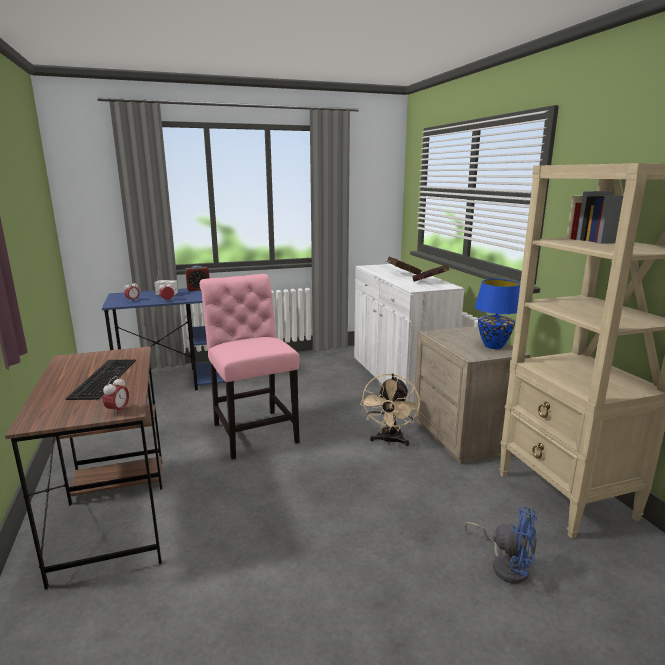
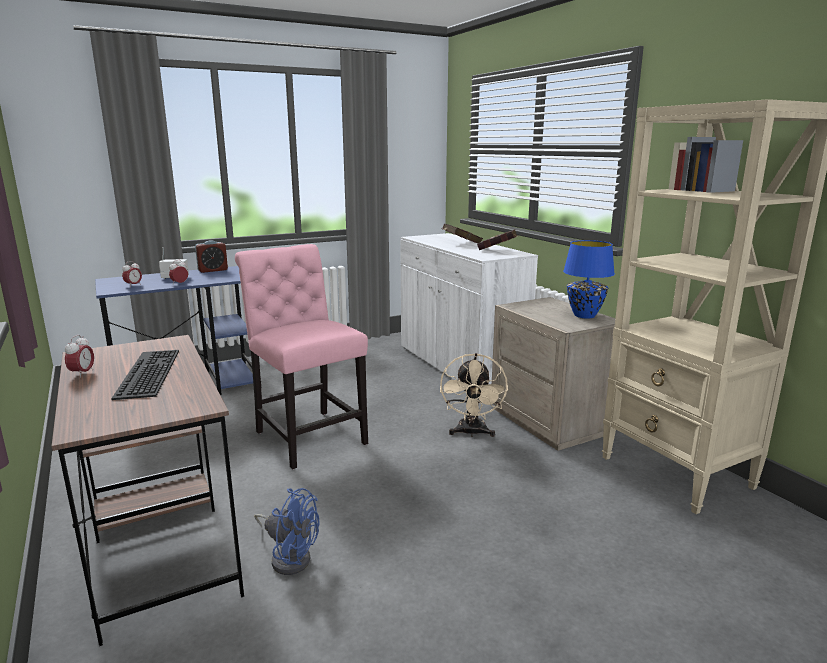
camera: 10 degrees left, 0 degrees up
alarm clock [103,376,129,416] -> alarm clock moved to [65,335,94,378]
blue fan [464,507,537,584] -> blue fan moved to [254,488,319,575]

